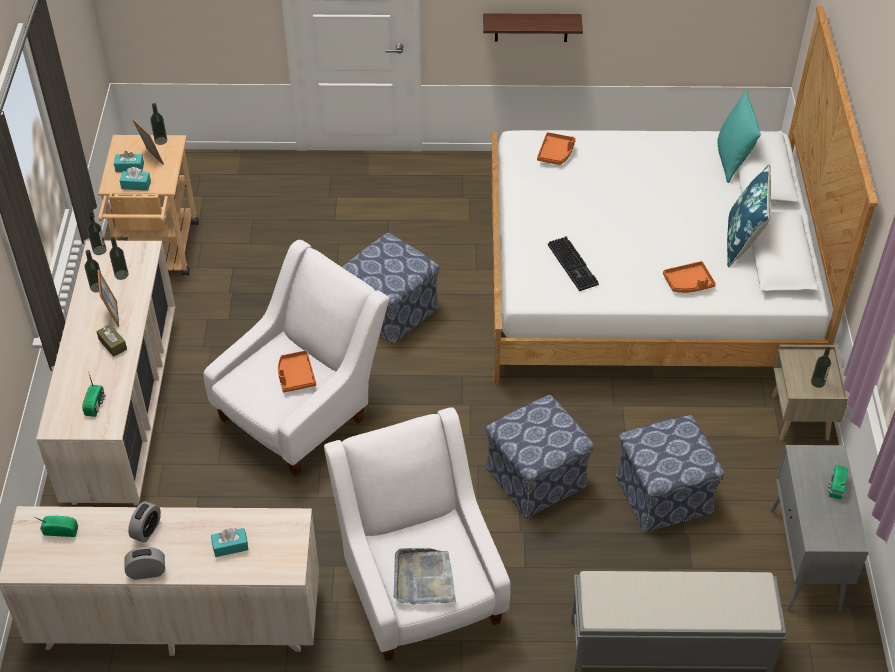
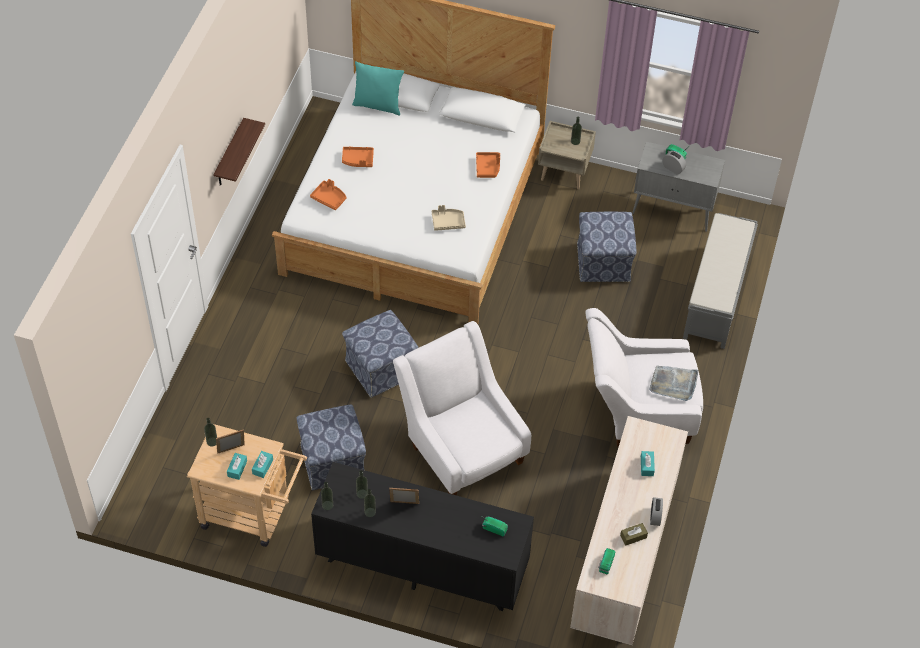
camera: 75 degrees left, 5 degrees up
beige dresser [36,240,175,505] -> black dresser [311,462,534,611]
brown tissue box [97,324,127,357] -> brown tissue box moved to [620,523,648,546]
alarm clock [128,501,161,543] -> alarm clock moved to [663,151,686,174]
orange tray [278,350,316,392] -> orange tray moved to [342,146,374,167]
ottoman [486,395,594,518] -> ottoman moved to [297,404,366,490]
keyboard [548,236,599,291] -> beige tray [432,205,466,231]
blue pillow [727,164,771,267] -> none

